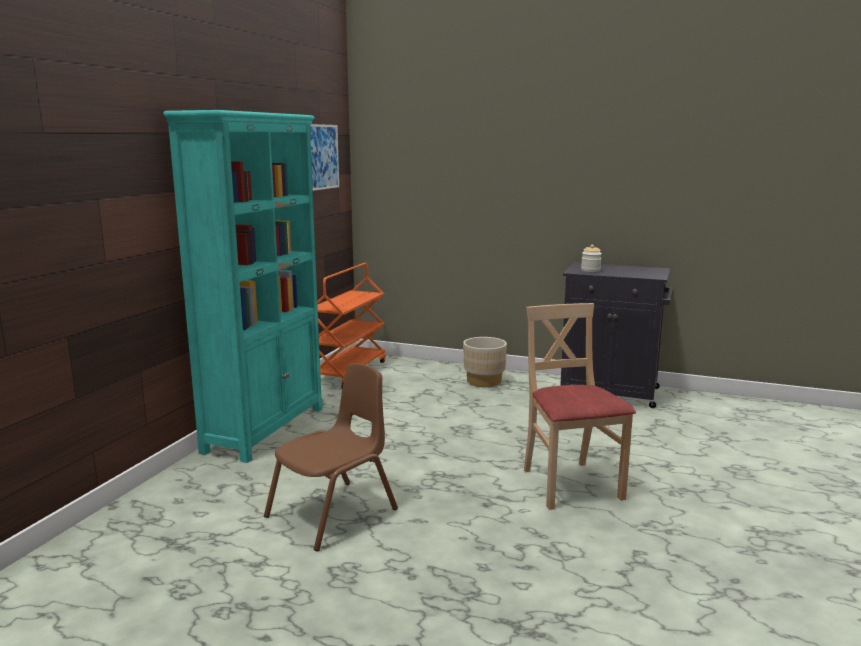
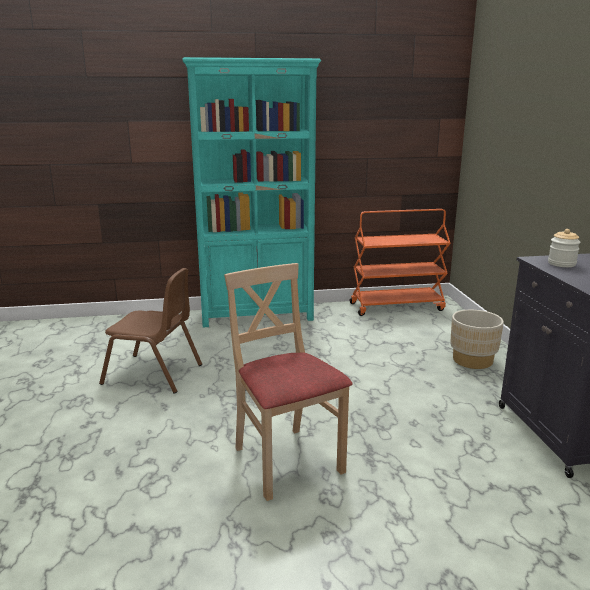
camera: 60 degrees right, 5 degrees up
picture [310,124,339,191] -> none
beige chair [524,303,636,510] -> beige chair turned 75 degrees counterclockwise [224,263,353,501]

